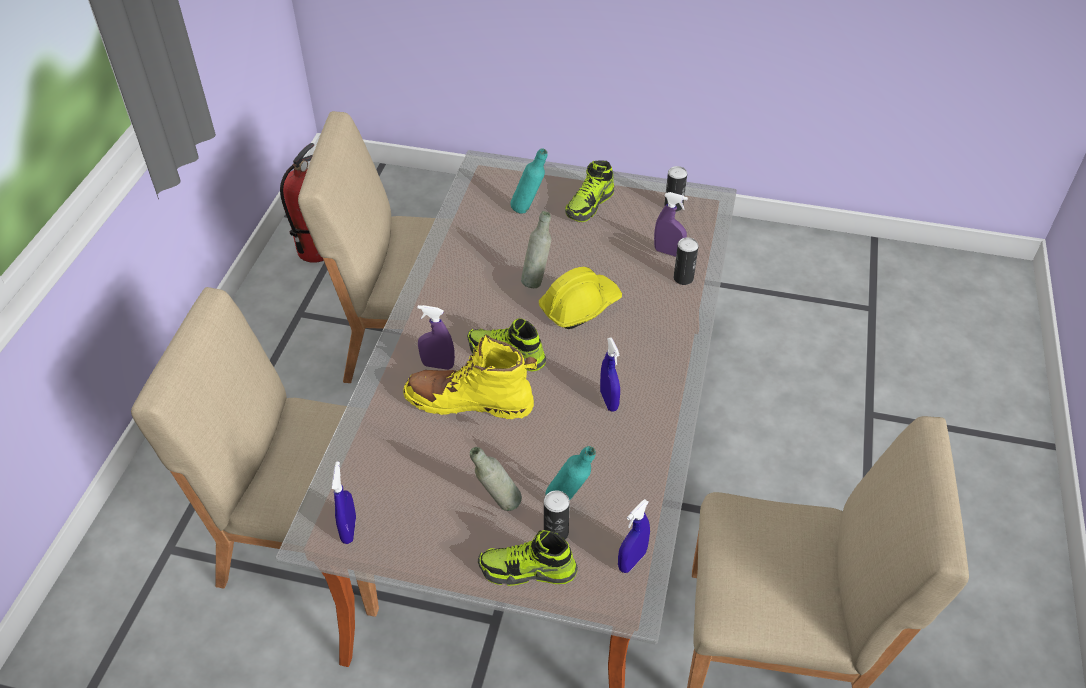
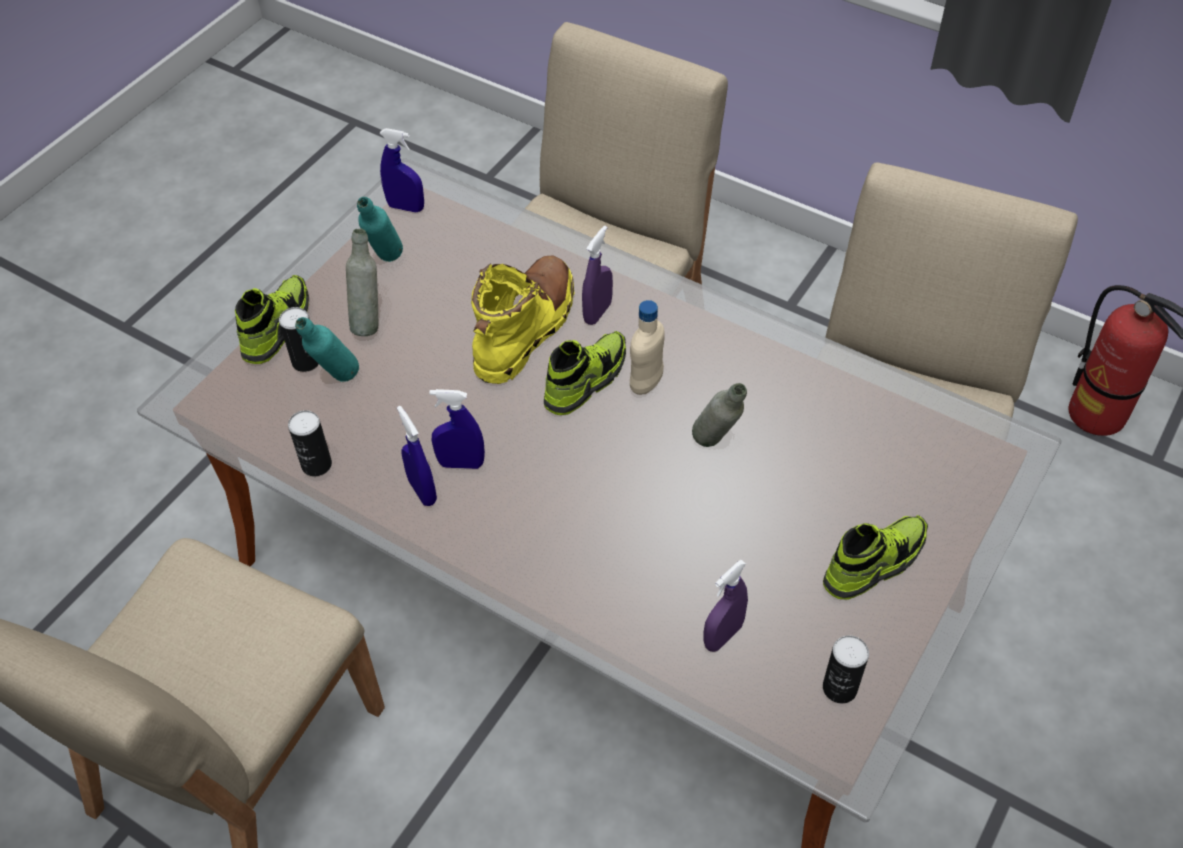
camera: 110 degrees right, 5 degrees up
turquoise bottle [510,148,548,214] -> turquoise bottle moved to [357,197,403,262]
yellow hard hat [539,267,622,329] -> none
shoe [565,160,614,222] -> shoe turned 90 degrees clockwise [823,515,928,600]
blue spray bottle [618,499,650,573] -> blue spray bottle moved to [397,406,437,506]
can [674,237,699,285] -> can moved to [288,410,332,476]
none -> beige bottle [630,300,665,395]

